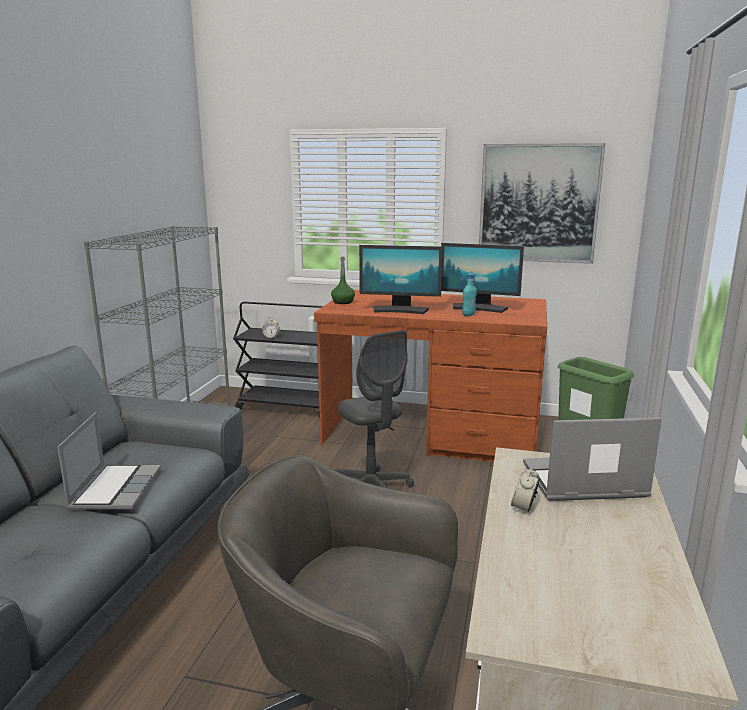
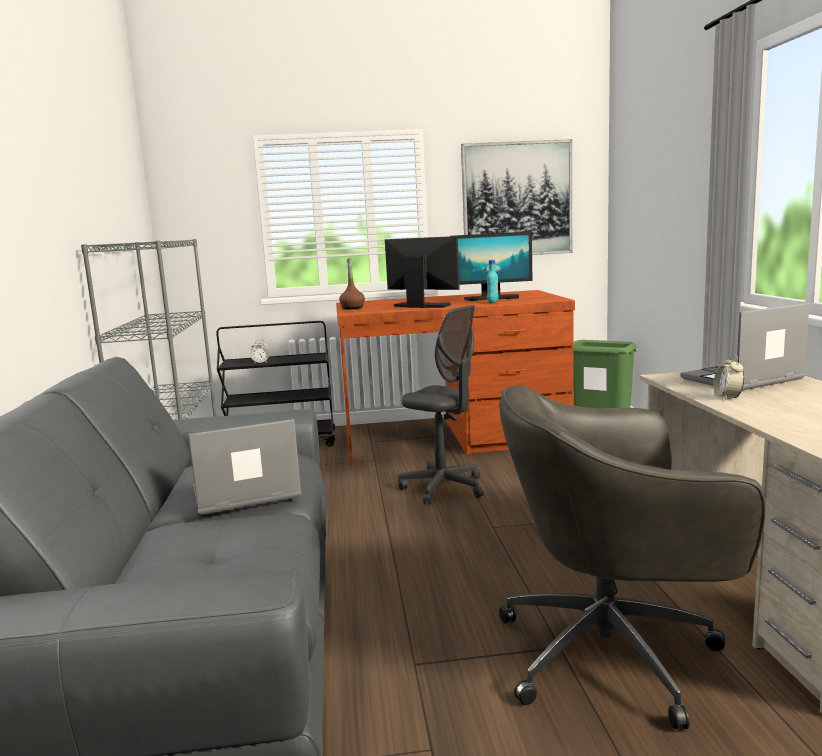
camera: 20 degrees left, 5 degrees down
laptop [57,412,161,510] -> laptop turned 90 degrees counterclockwise [188,419,301,515]
green bottle [331,256,355,304] -> brown bottle [339,258,365,309]
monitor [359,245,443,314] -> monitor turned 135 degrees counterclockwise [385,236,460,308]

